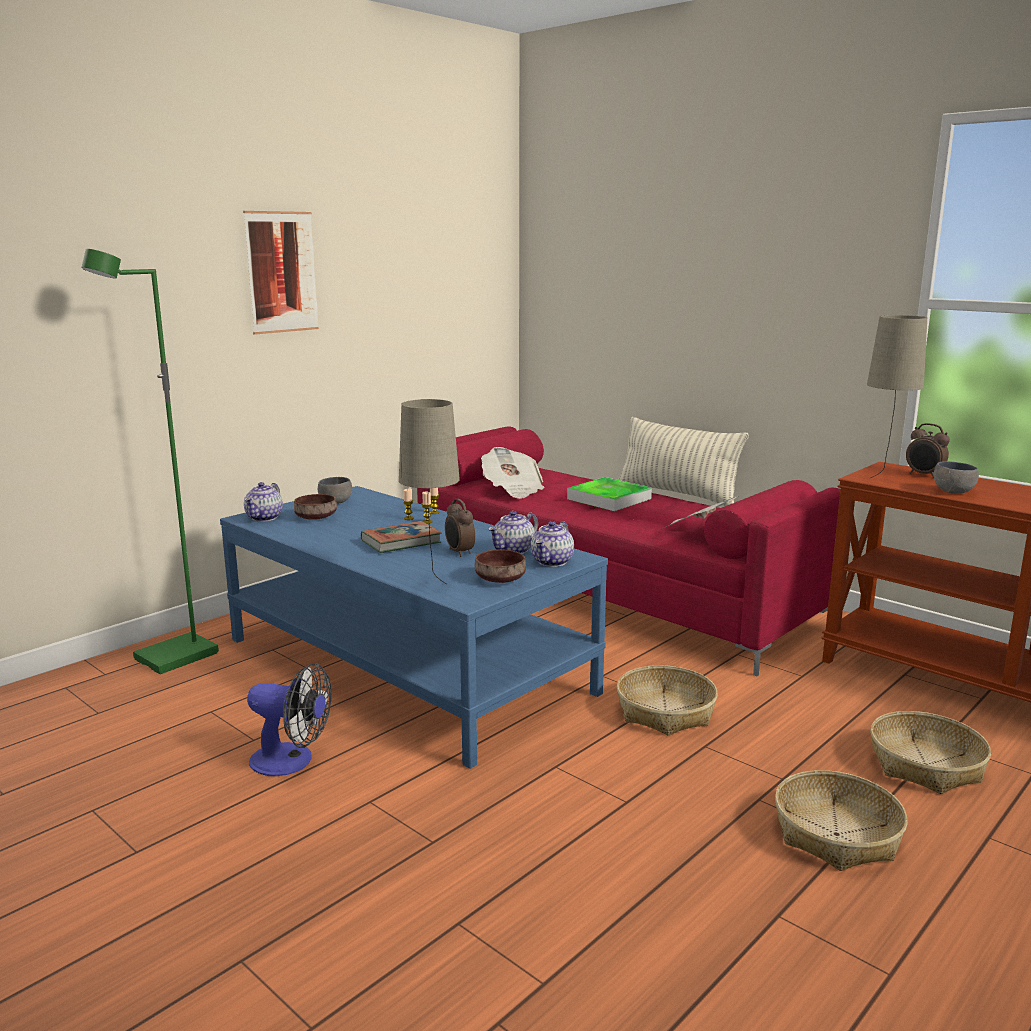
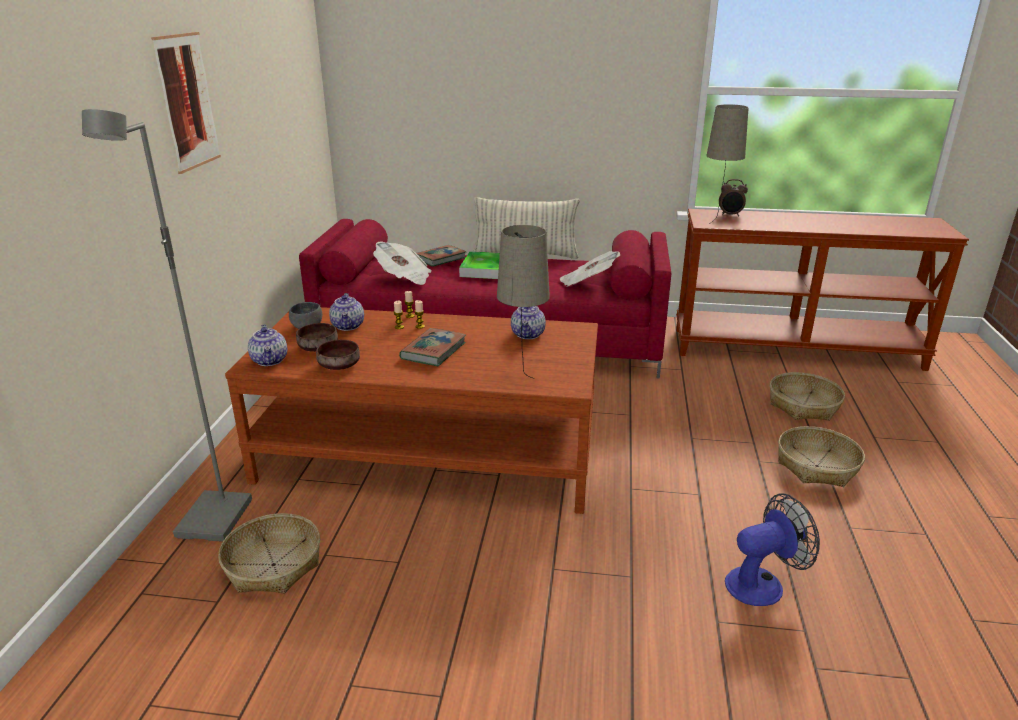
camera: 35 degrees left, 10 degrees up
green floor lamp [81,249,219,674] -> grey floor lamp [82,109,252,542]
blue coffee table [220,486,608,769] -> brown coffee table [225,307,598,514]
fan [247,663,332,776] -> fan moved to [725,493,820,606]
alarm clock [445,499,475,557] -> none
brown bowl [475,549,526,583] -> brown bowl moved to [316,340,360,370]
teapot [531,521,574,567] -> teapot moved to [329,293,364,331]
basket [617,665,718,735] -> basket moved to [218,513,320,593]
grey bowl [934,461,979,494] -> none
none -> book [416,245,466,267]

